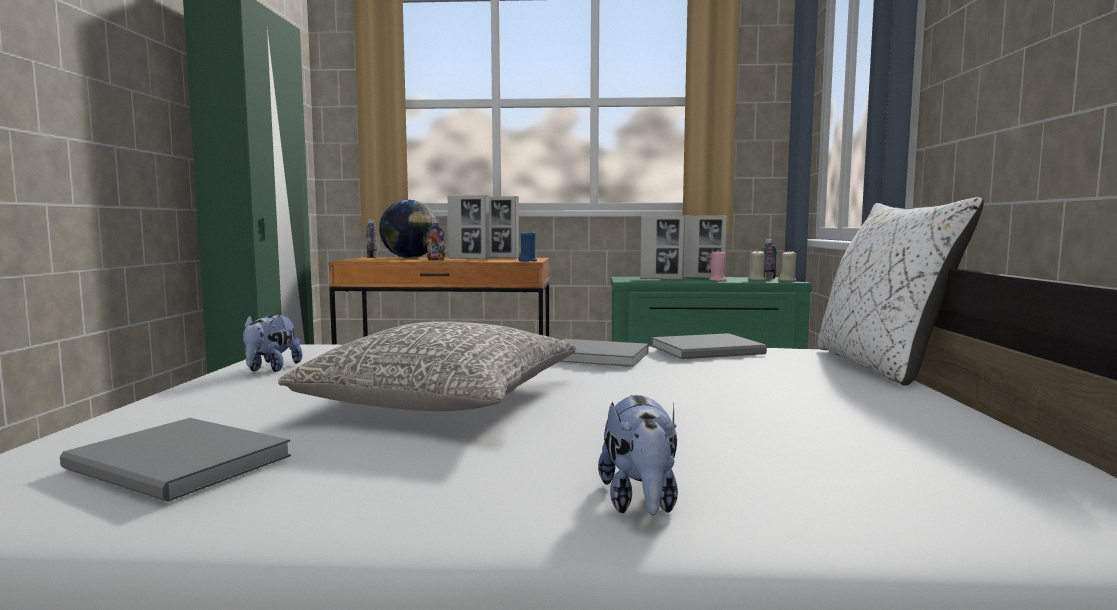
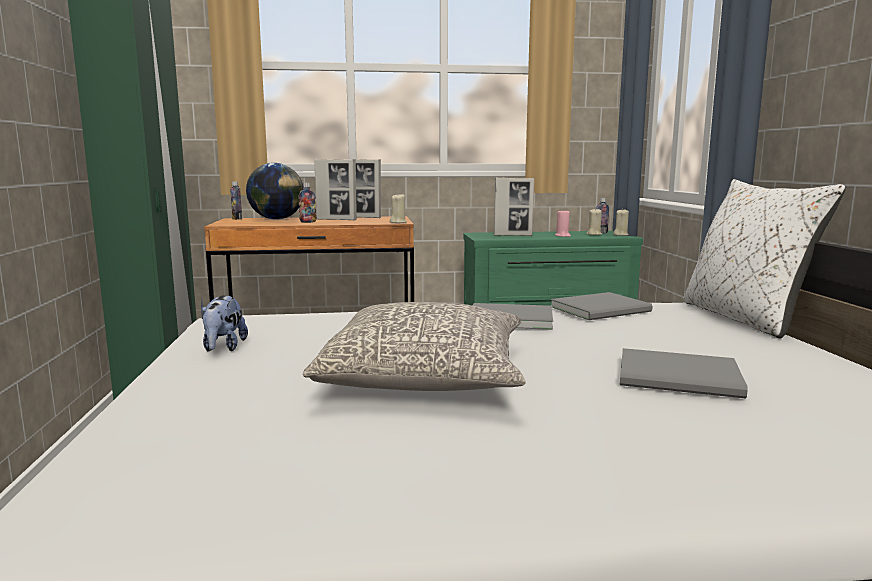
camera: 10 degrees left, 5 degrees up
grey book [60,418,291,502] -> grey book moved to [620,348,748,399]
blue candle [518,231,537,261] -> beige candle [390,194,407,223]
plush toy [598,395,678,516] -> none
picture frame [683,215,727,278] -> none

